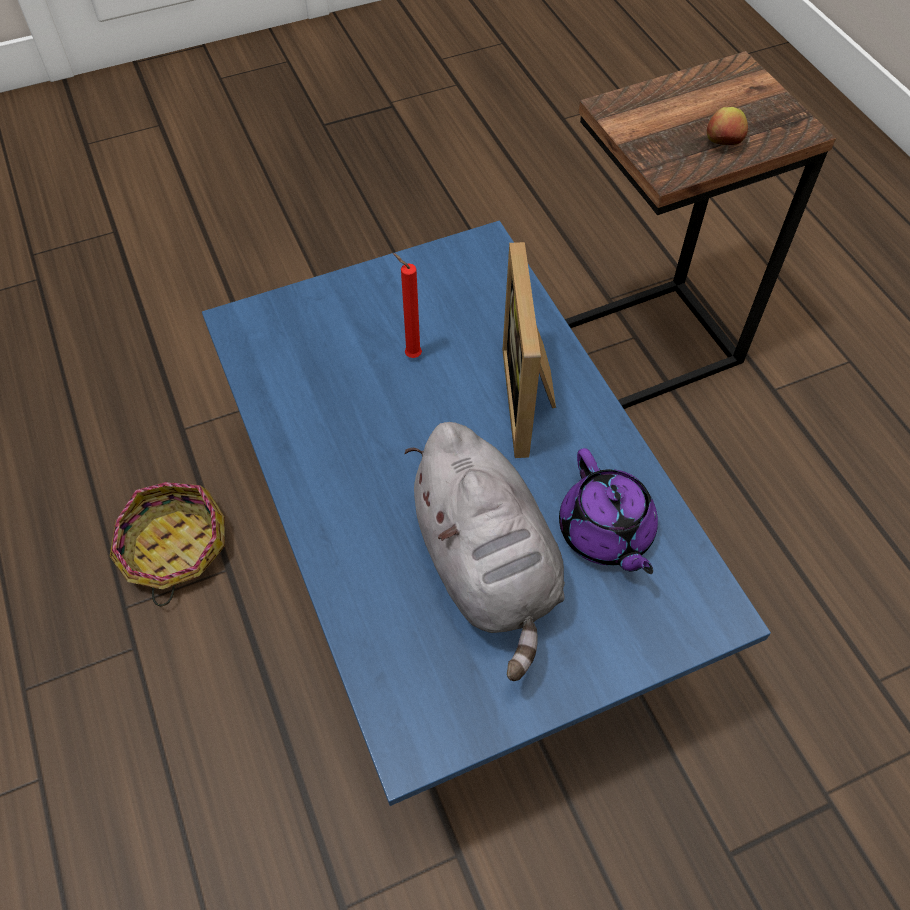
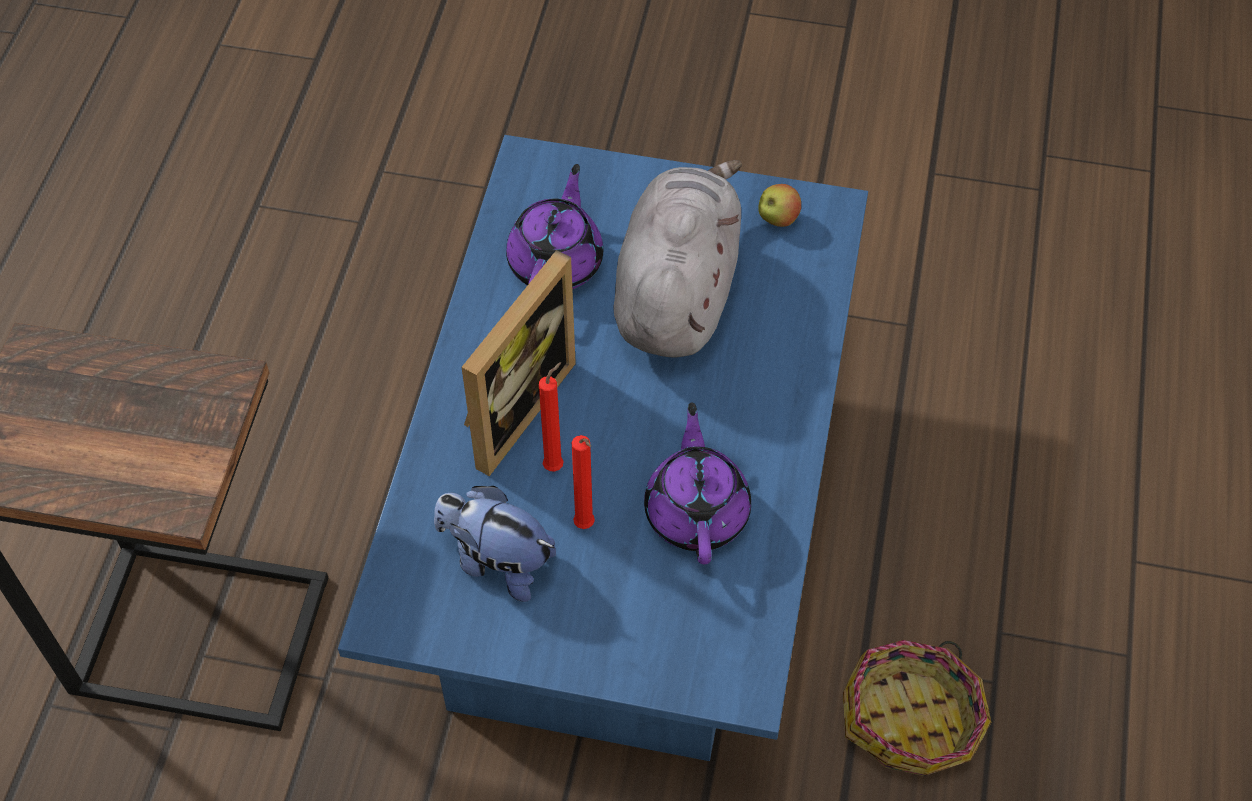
camera: 145 degrees left, 0 degrees up
apple [707,107,748,145] -> apple moved to [758,184,801,227]
none -> plush toy [434,486,556,602]
none -> red candle [539,362,564,472]
none -> purple teapot [644,402,751,564]

